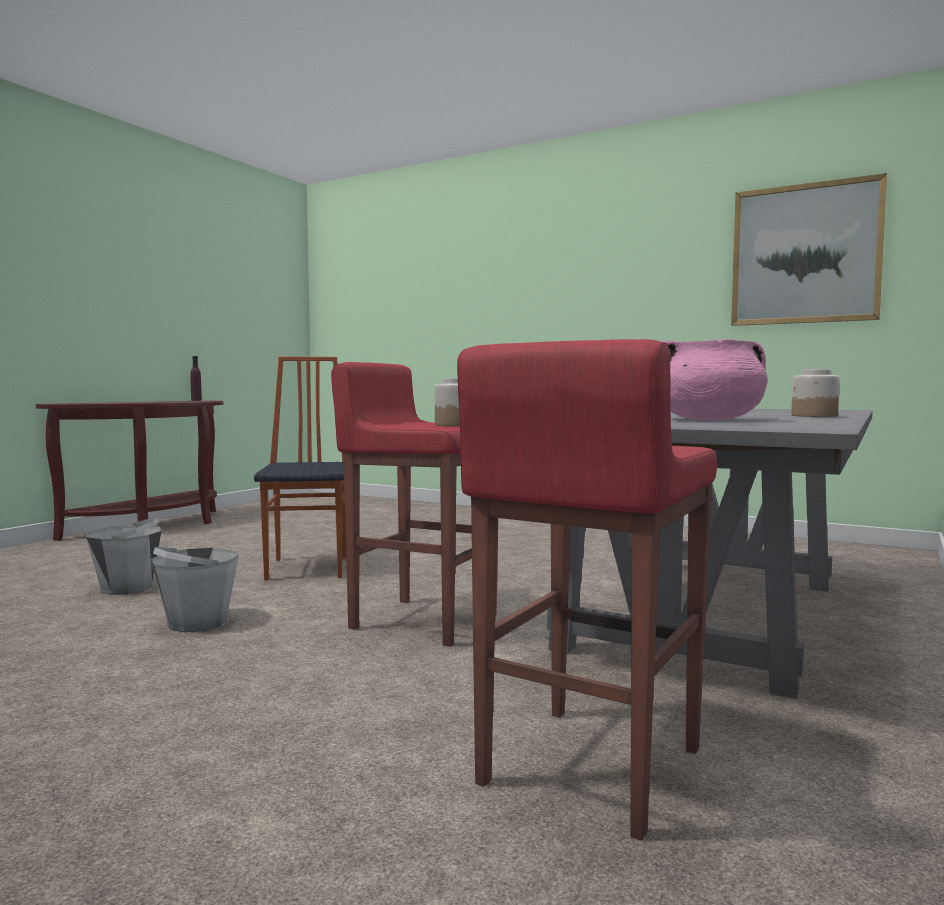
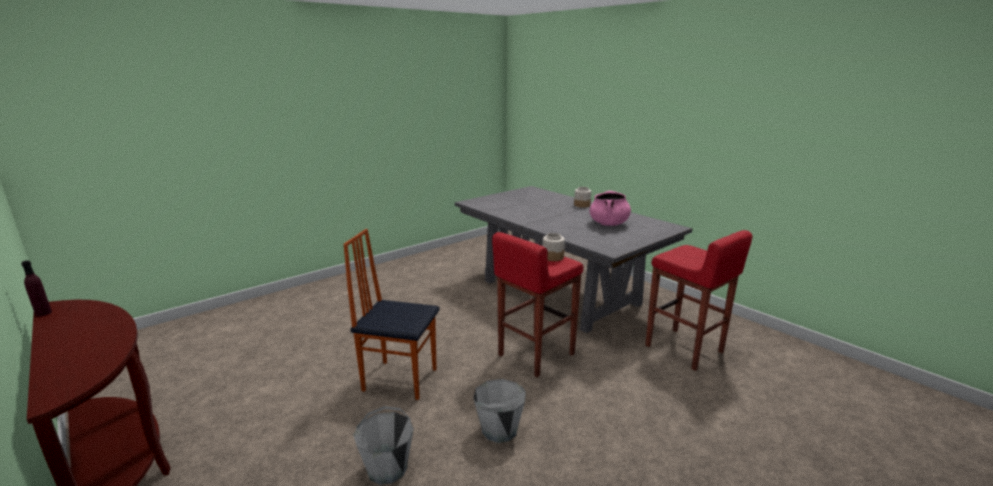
camera: 70 degrees left, 15 degrees up
picture [731,173,887,326] -> none

